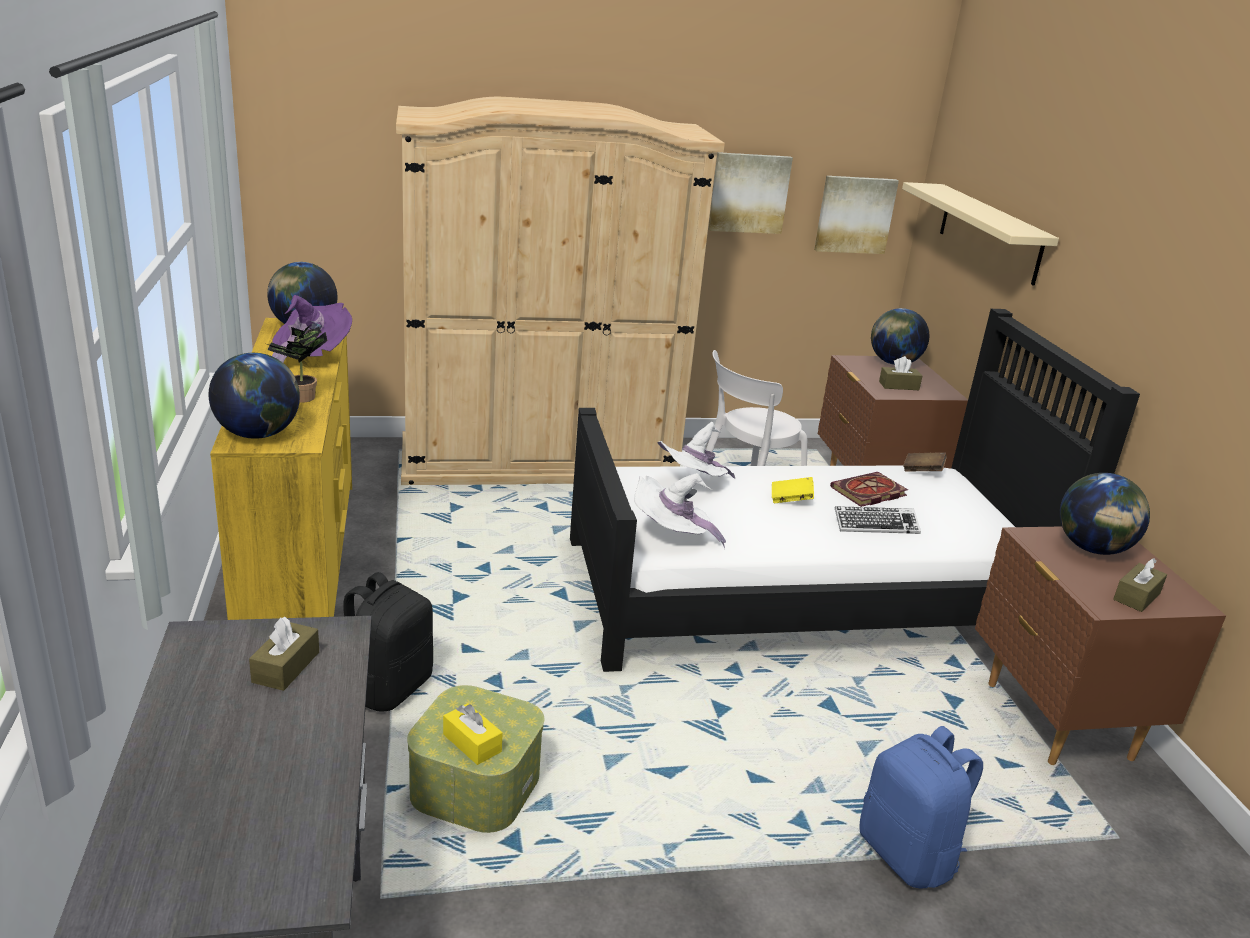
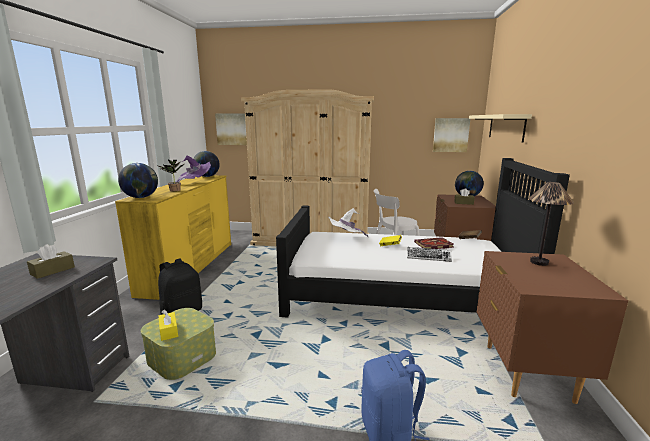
camera: 20 degrees right, 10 degrees down
white hat [634,473,726,549] -> none
picture [708,152,793,234] -> picture moved to [215,114,247,145]
globe [1060,473,1150,555] -> table lamp [528,182,574,266]
brown tissue box [1113,558,1167,612] -> none

